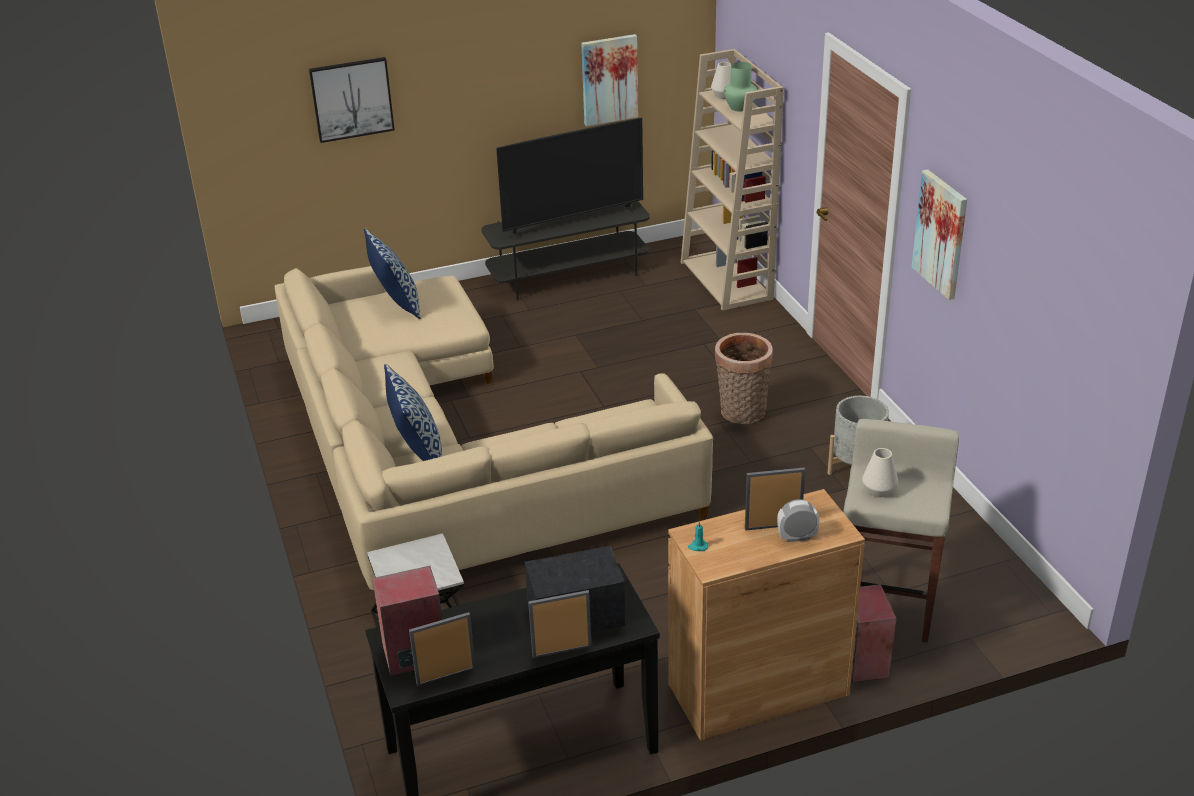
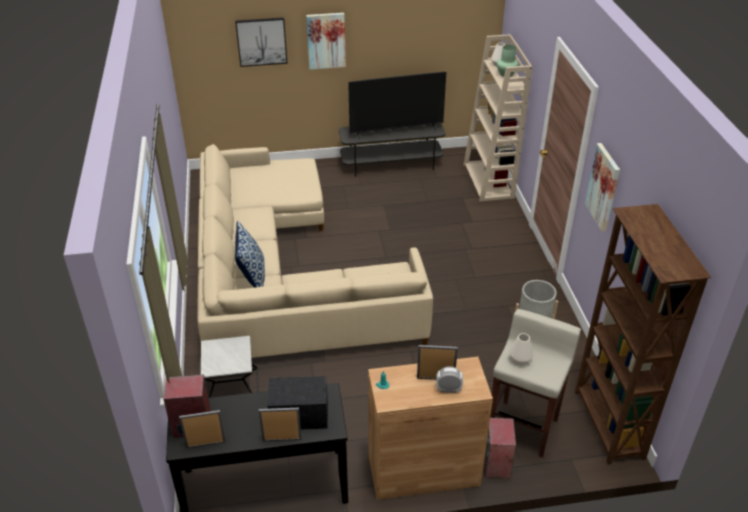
camera: 10 degrees right, 5 degrees up
pillow [364,229,421,319] -> none
picture [581,34,638,126] -> picture moved to [306,13,346,69]
basket [715,333,773,424] -> none
none -> brown bookcase [575,204,711,465]

